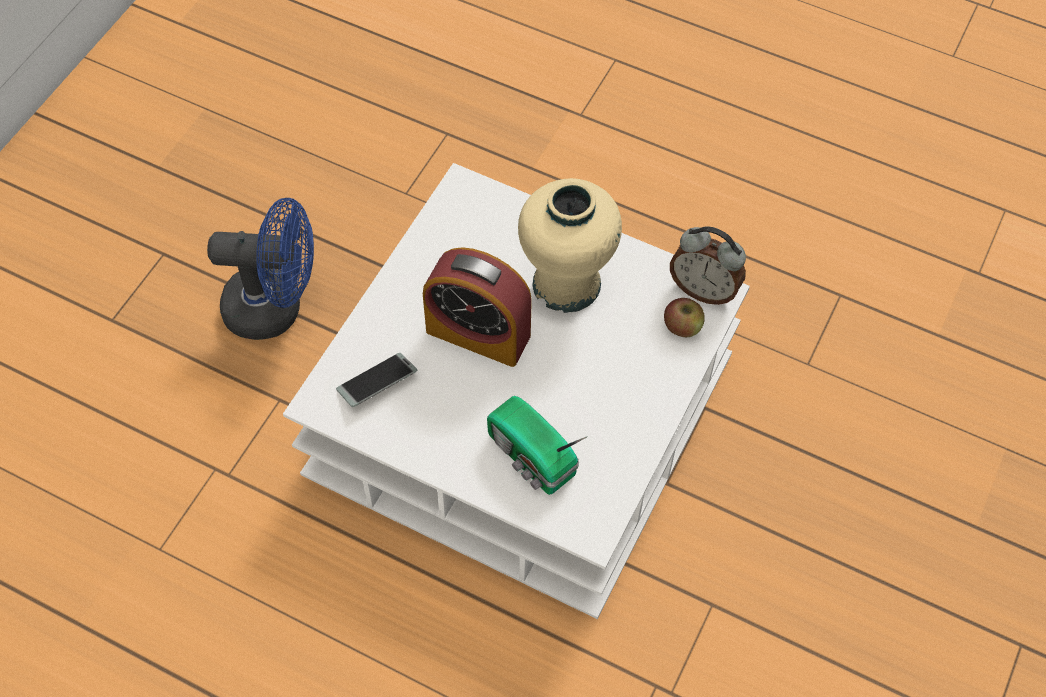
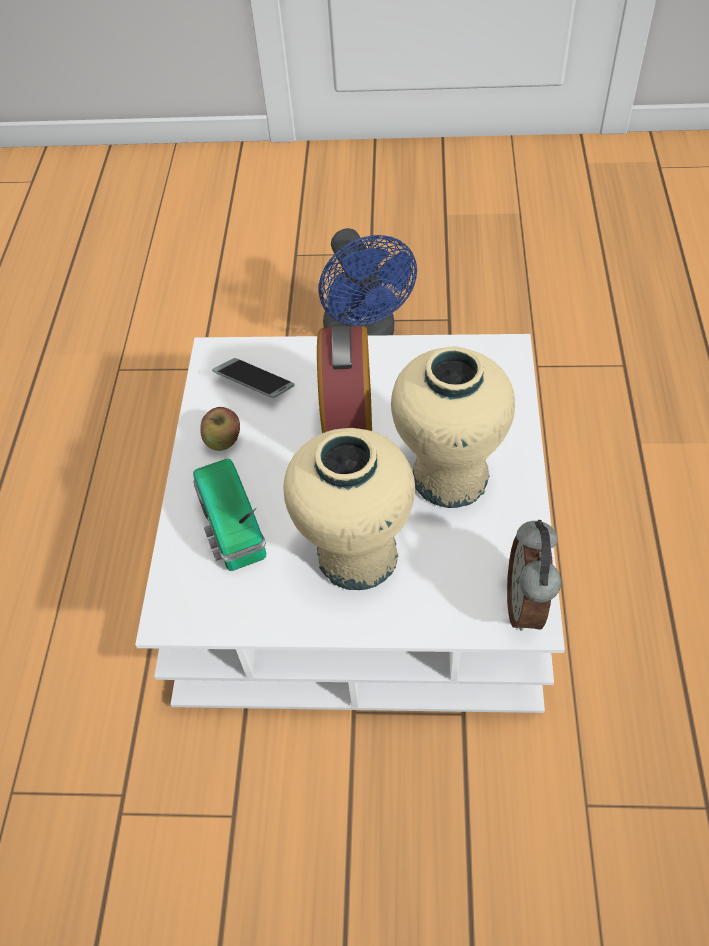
camera: 70 degrees right, 5 degrees down
radio [487,396,588,495] -> radio turned 45 degrees counterclockwise [193,459,266,571]
apple [664,298,705,337] -> apple moved to [200,407,240,451]
none -> beige vase [284,428,415,590]

